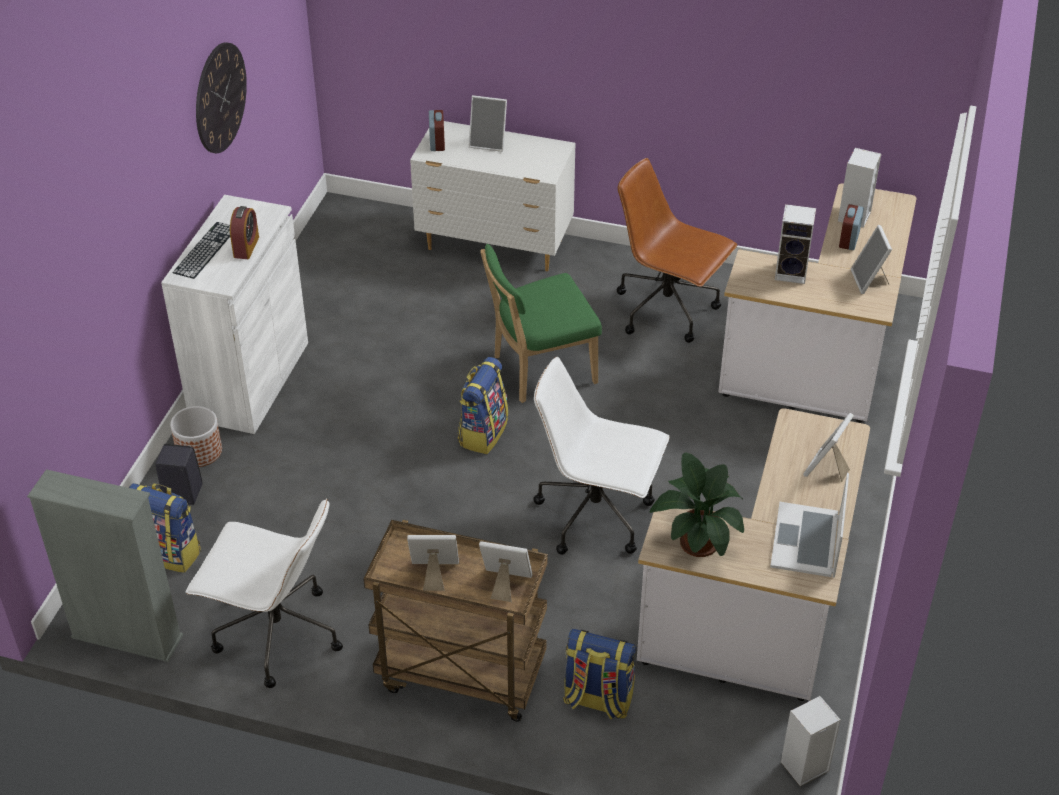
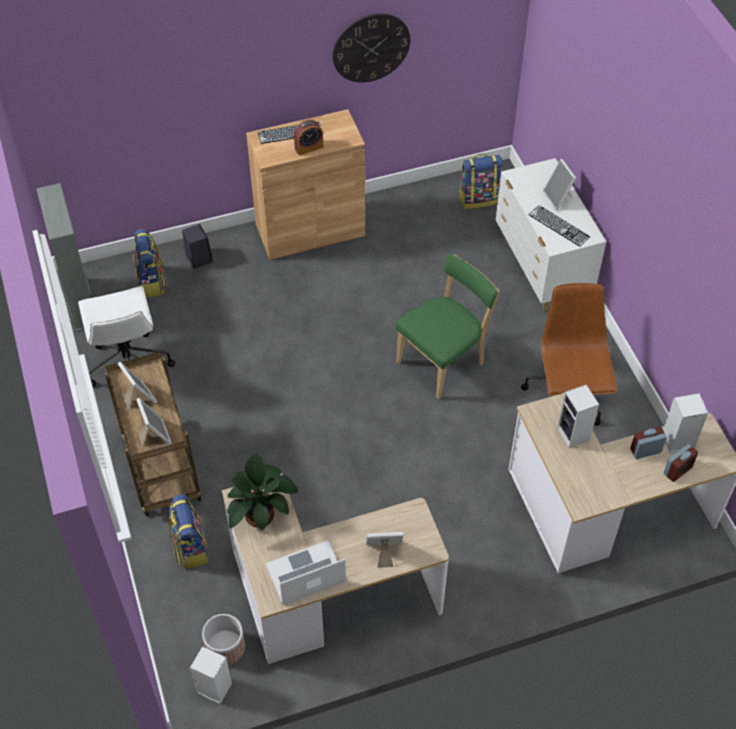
camera: 55 degrees right, 10 degrees up
white cabinet [161,195,308,434] -> brown cabinet [246,109,365,260]
planter [170,406,222,467] -> planter moved to [202,614,245,665]
alarm clock [429,110,445,151] -> alarm clock moved to [664,444,698,482]
backpack [457,357,508,454] -> backpack moved to [458,153,503,209]
green chair [481,244,602,403] -> green chair turned 105 degrees clockwise [396,254,500,399]
white office chair [533,357,669,555] -> none
picture frame [851,225,892,294] -> none
none -> keyboard [528,205,590,247]

